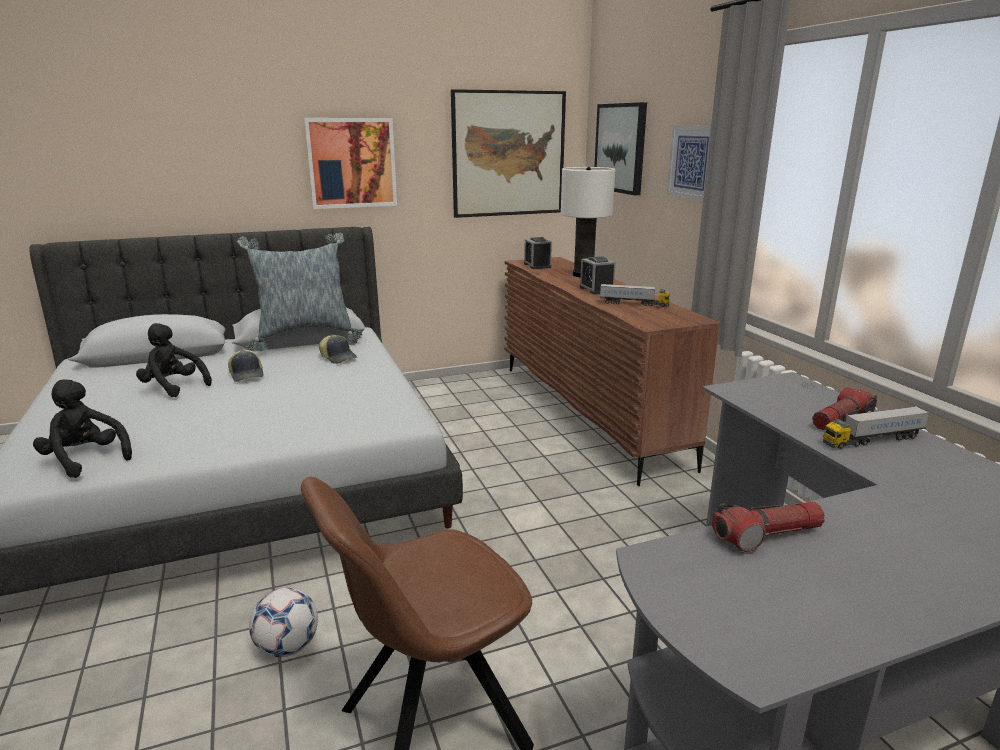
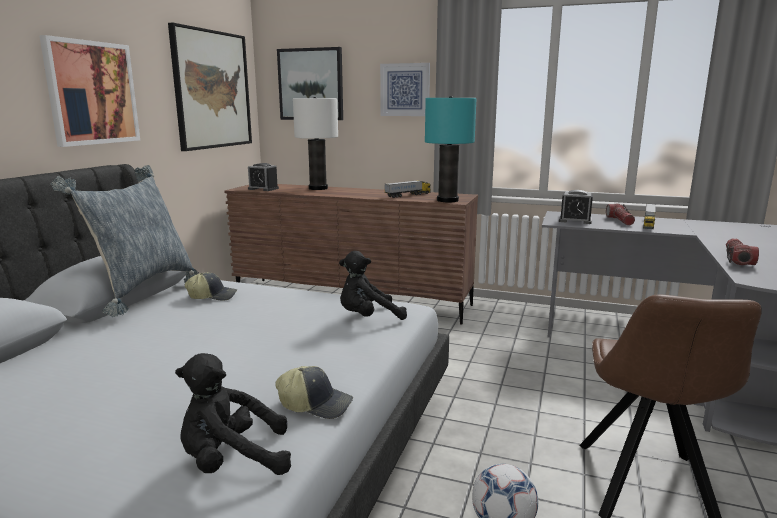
camera: 50 degrees left, 5 degrees down
black plush toy [136,323,212,397] -> black plush toy moved to [339,251,407,320]
cap [228,349,263,382] -> cap moved to [275,366,353,419]
alarm clock [579,257,615,295] -> alarm clock moved to [559,190,593,224]
none -> turquoise table lamp [425,96,476,202]

